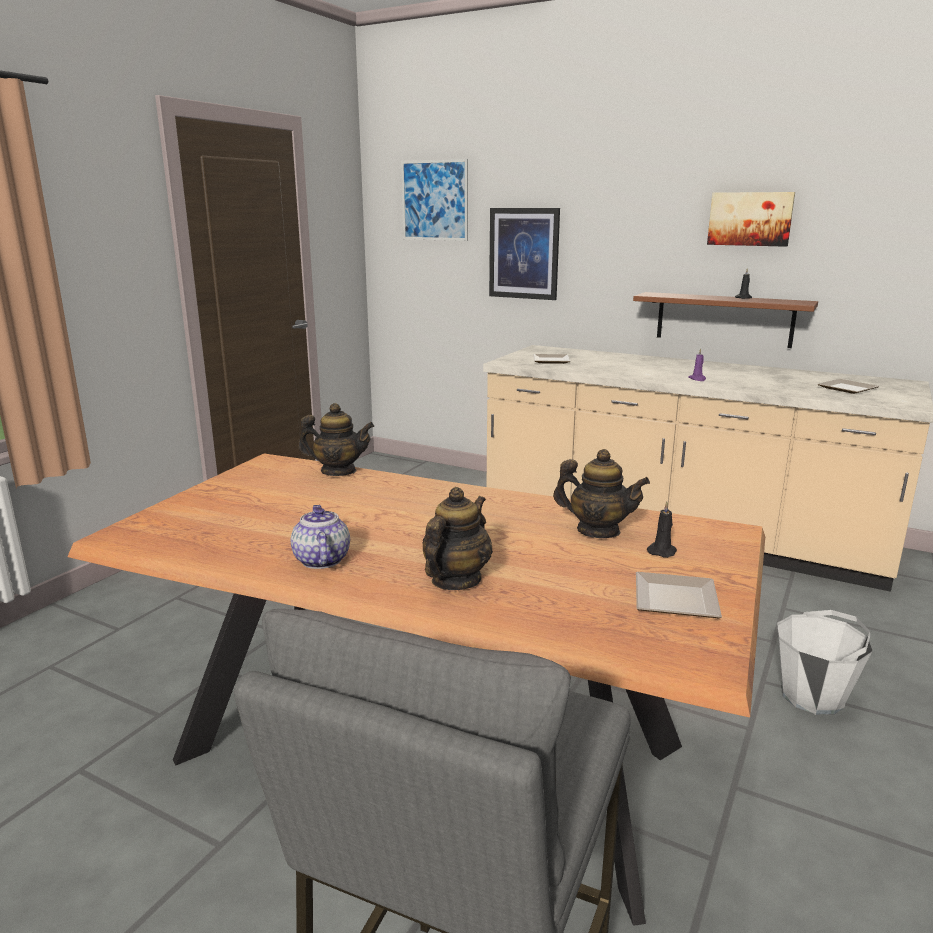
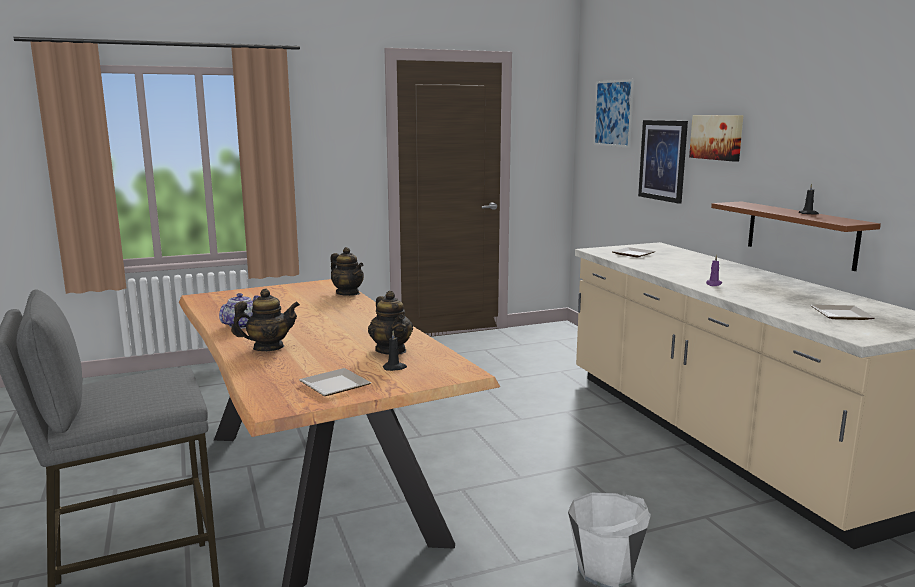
camera: 40 degrees right, 5 degrees down
picture [707,192,795,247] -> picture moved to [689,115,744,162]

